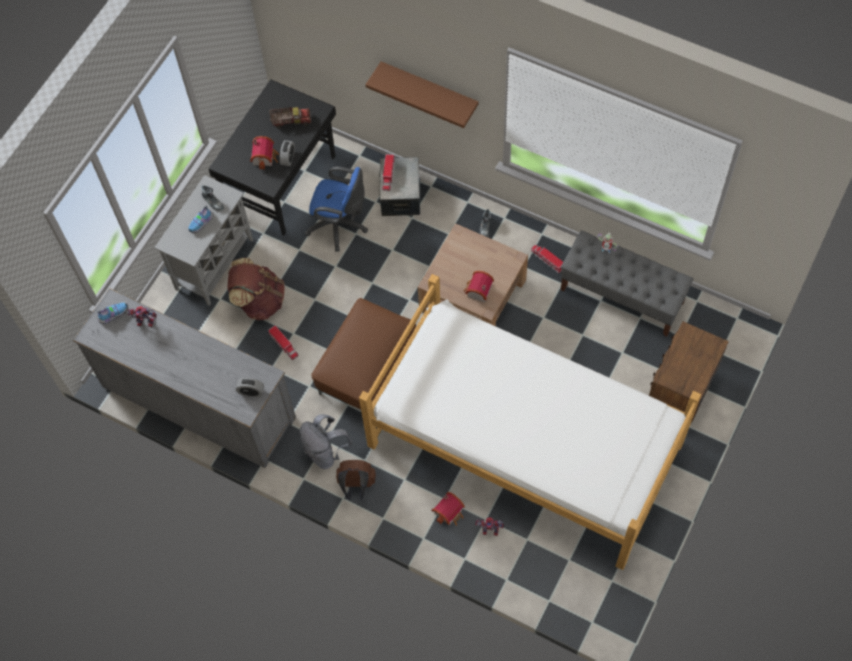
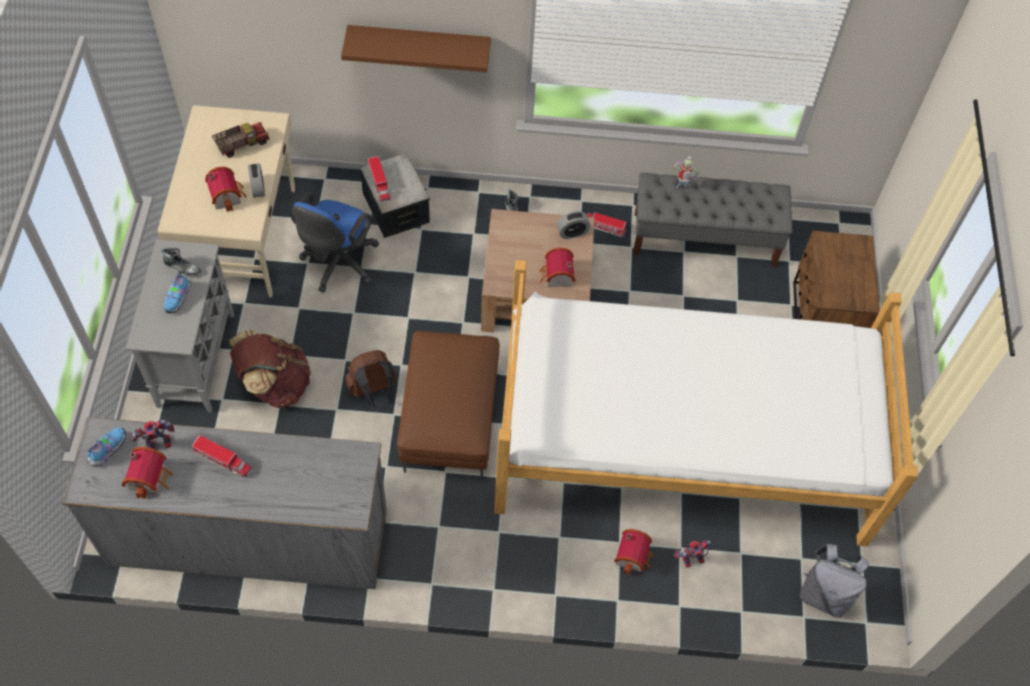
camera: 30 degrees left, 5 degrees down
black desk [209,79,336,235] -> beige desk [158,105,295,298]
alarm clock [236,378,264,397] -> alarm clock moved to [557,211,591,239]
toy truck [268,325,298,360] -> toy truck moved to [192,435,252,477]
grey backpack [299,414,352,469] -> grey backpack moved to [800,544,869,618]
blue office chair [305,166,368,251] -> blue office chair turned 120 degrees clockwise [290,192,379,293]
brown backpack [336,460,376,500] -> brown backpack moved to [345,350,396,406]
none -> toy house [121,447,173,499]

